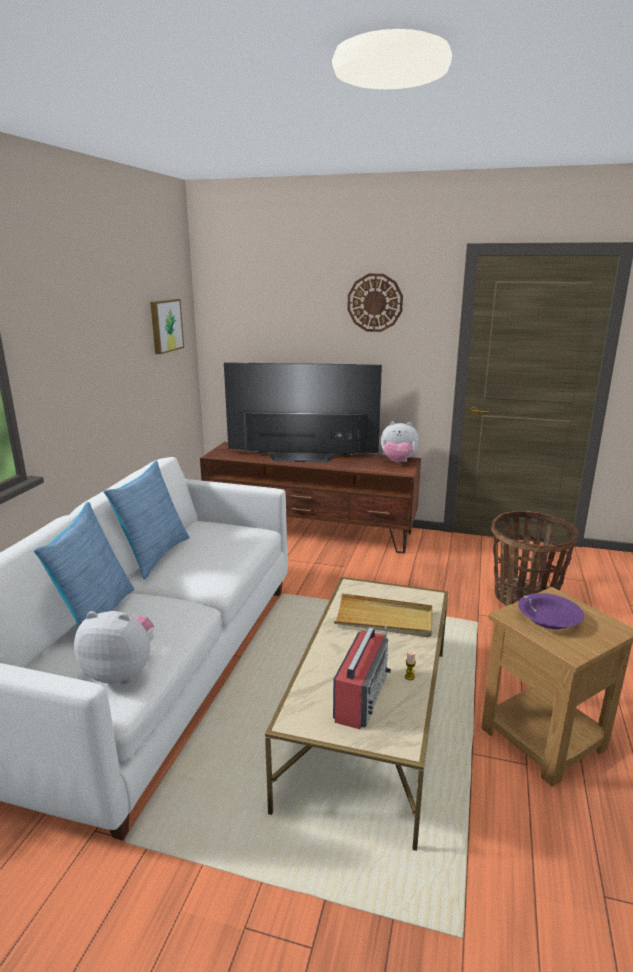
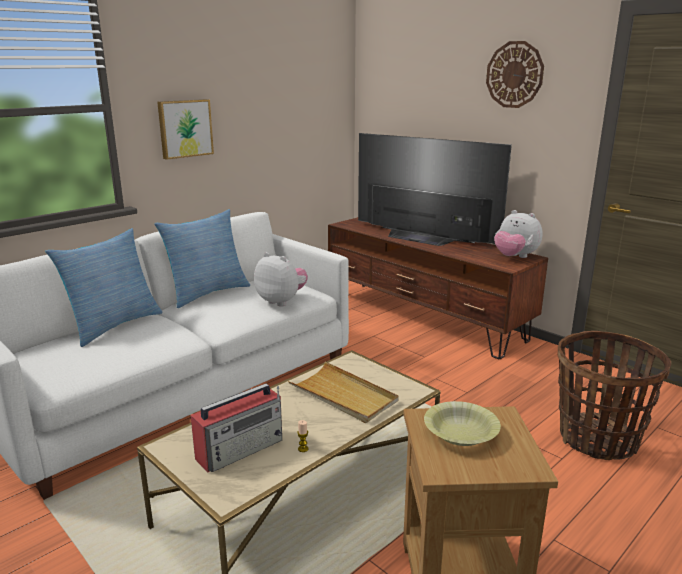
camera: 30 degrees right, 0 degrees up
plush toy [74,611,154,684] -> plush toy moved to [254,252,308,307]
picture [150,299,184,354] -> picture moved to [157,99,214,160]
purple bowl [518,593,584,629] -> yellow bowl [424,401,501,446]

